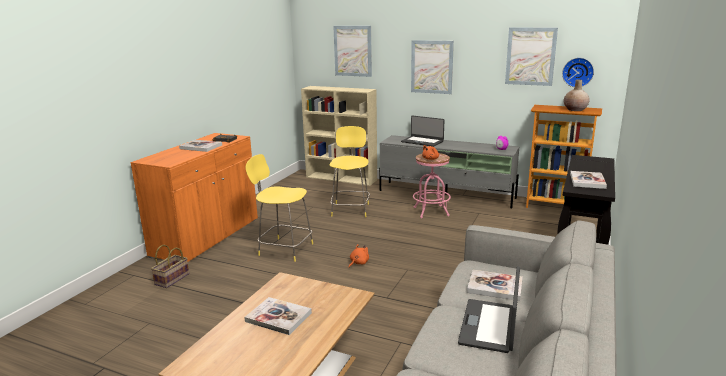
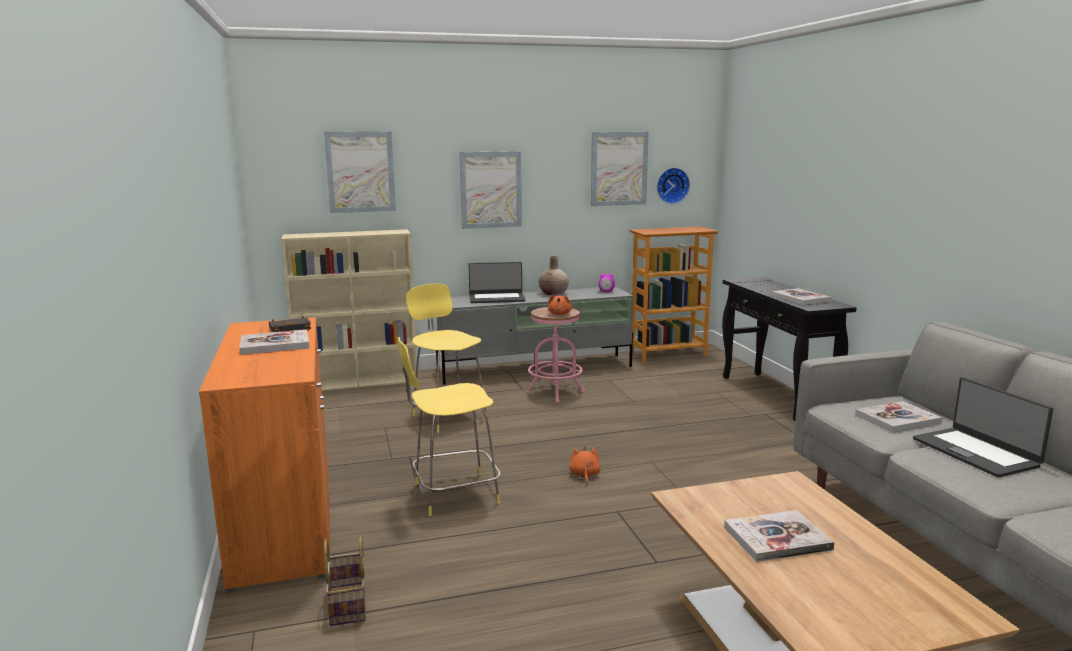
camera: 40 degrees left, 5 degrees down
beige vase [564,79,589,111] -> beige vase moved to [538,256,569,296]

